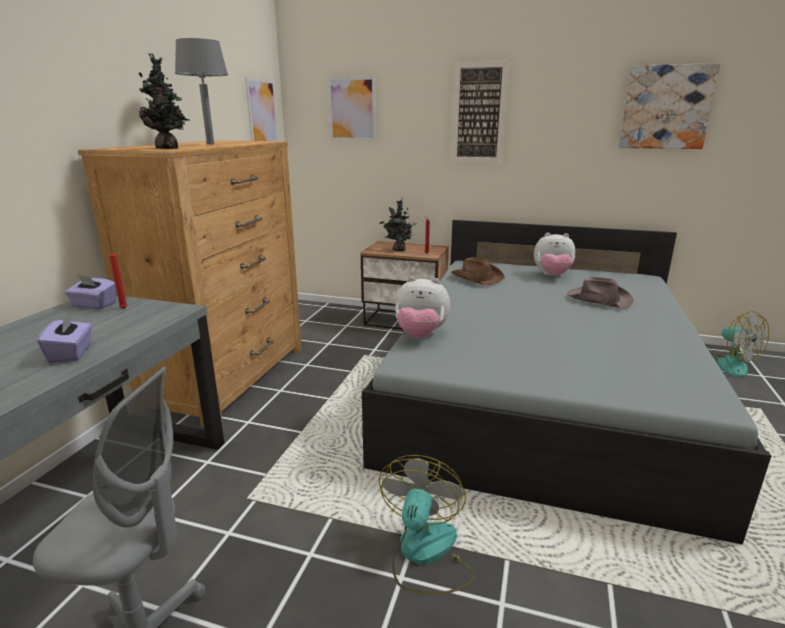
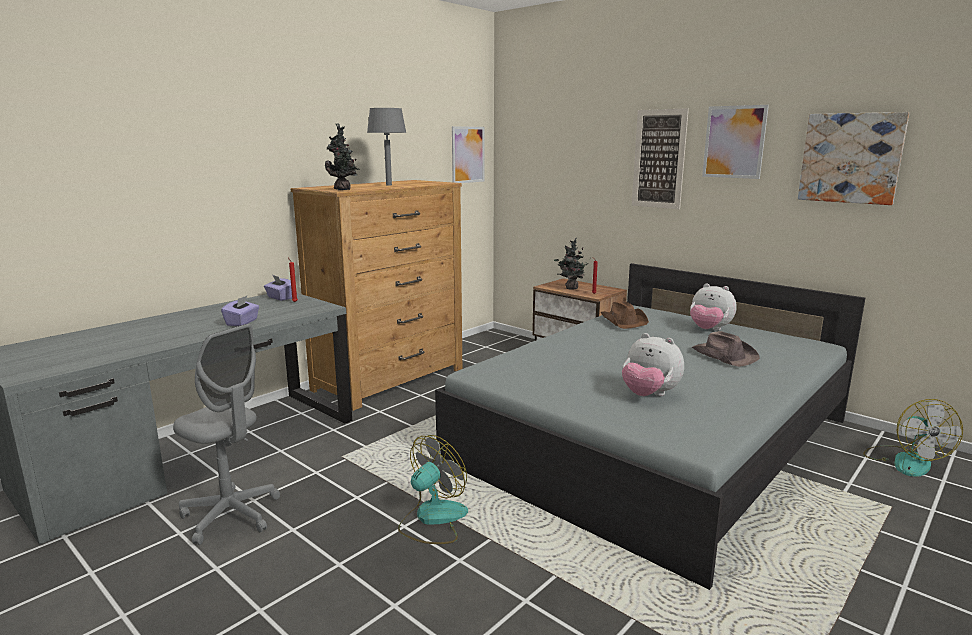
camera: 25 degrees right, 5 degrees down
picture [328,76,376,141] -> picture moved to [702,105,769,179]
plush toy [395,277,450,338] -> plush toy moved to [622,333,684,396]

